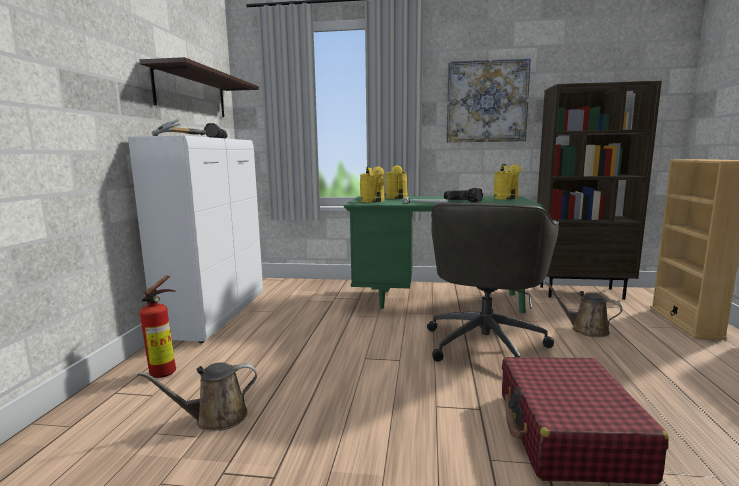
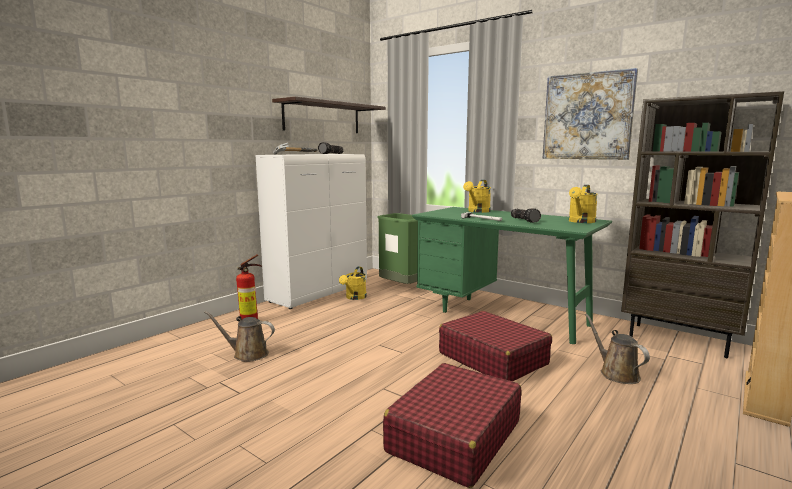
camera: 30 degrees right, 0 degrees up
yellow watering can [359,166,384,202] -> yellow watering can moved to [339,267,367,300]
grey office chair [427,202,559,361] -> red suitcase [439,311,552,381]
none -> green trash can [377,213,418,284]

